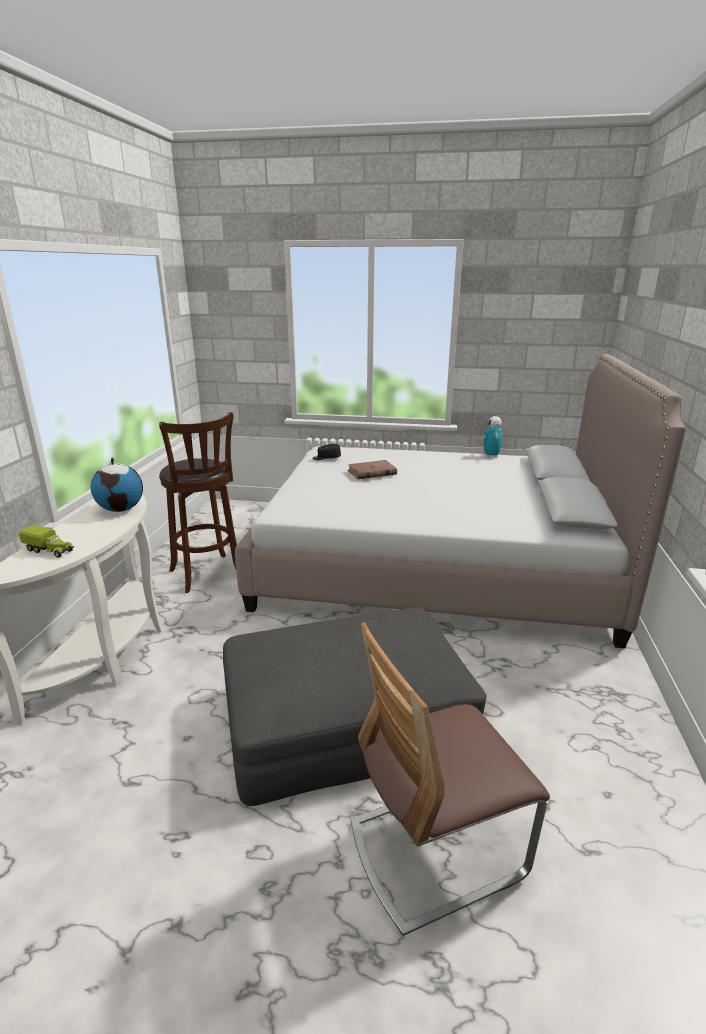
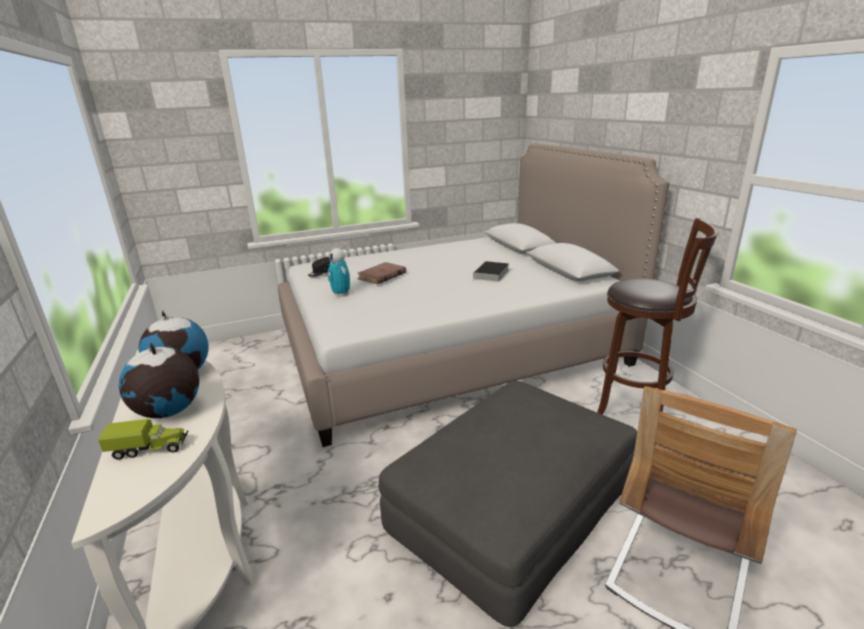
camera: 30 degrees left, 0 degrees up
brown stool [159,412,237,593] -> brown stool moved to [597,218,718,415]
toy robot [483,416,502,458] -> toy robot moved to [328,248,350,297]
none -> globe [119,343,200,418]
none -> book [473,261,509,282]

